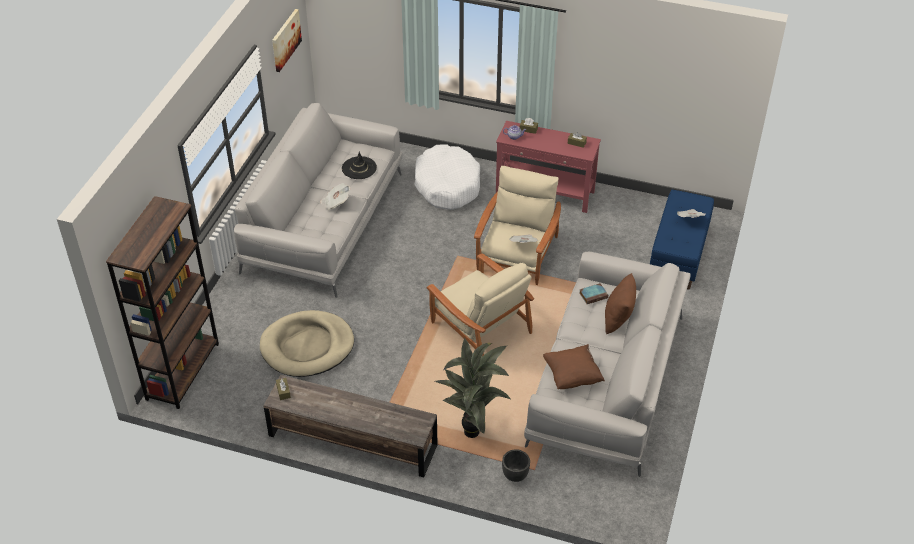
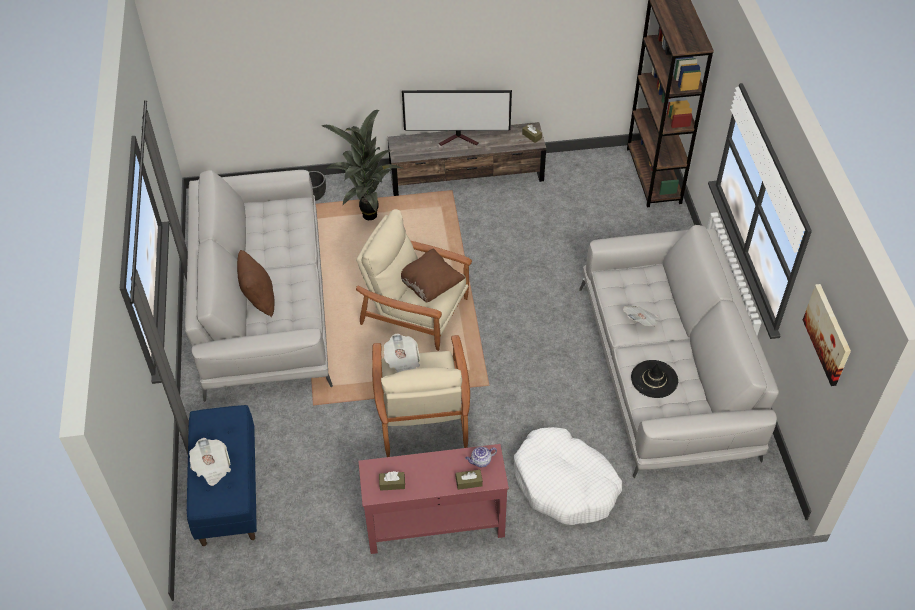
camera: 155 degrees right, 5 degrees up
beige dog bed [260,310,354,377] -> none
brown pillow [543,344,605,389] -> brown pillow moved to [401,248,465,302]
book [579,283,608,304] -> none
none -> television [402,90,512,146]

